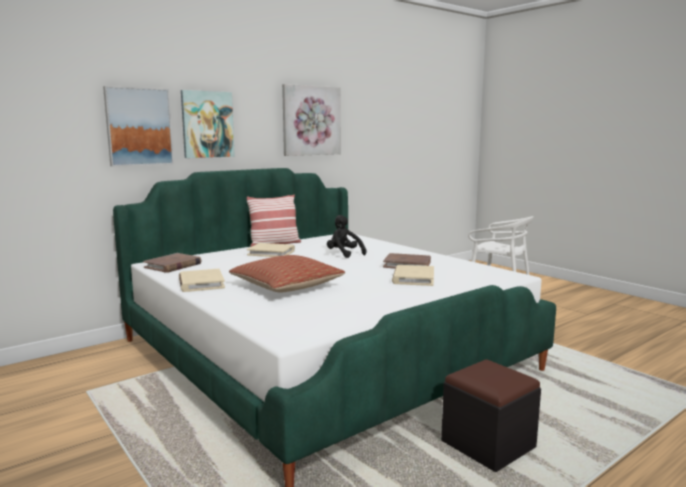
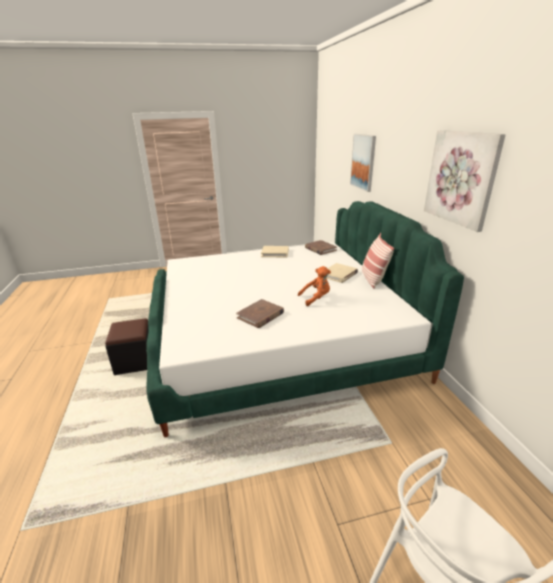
camera: 115 degrees right, 15 degrees up
picture [181,90,235,158] -> none
pillow [229,255,345,292] -> none
black plush toy [327,215,367,258] -> orange plush toy [298,266,331,306]
beige book [392,265,434,286] -> none

